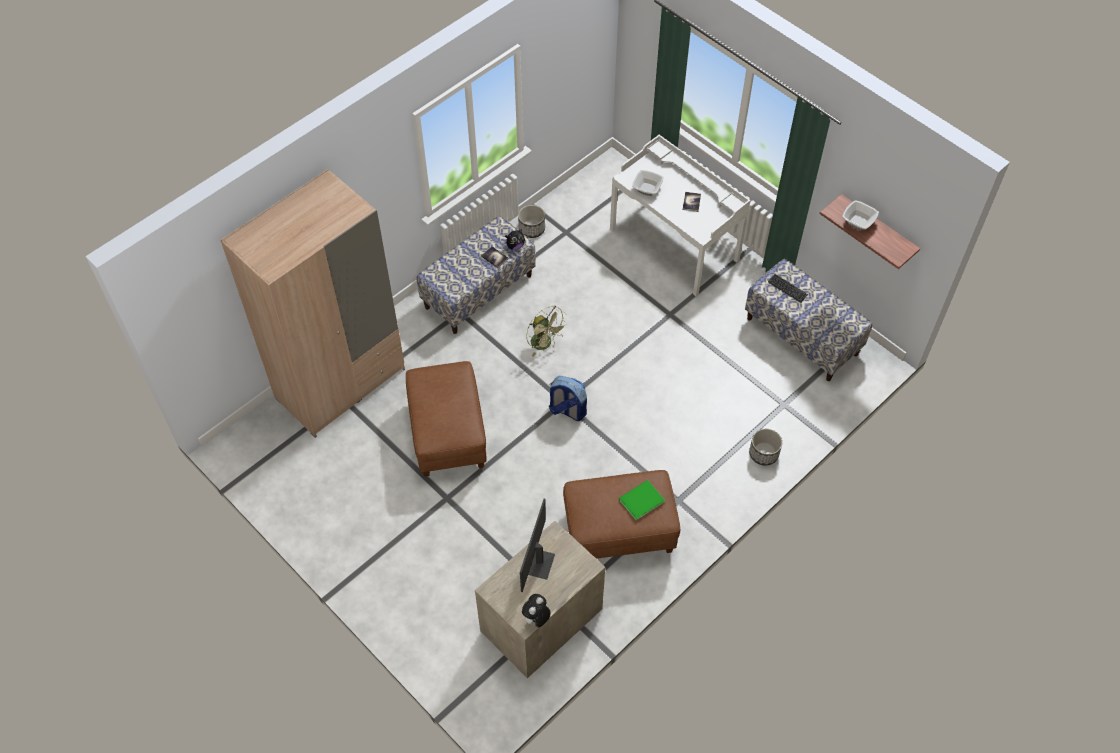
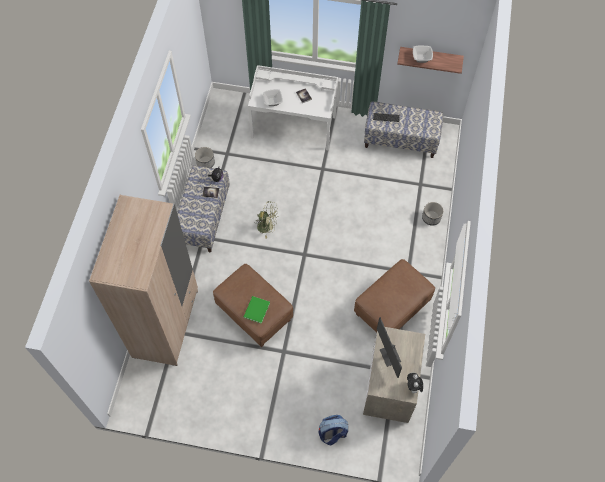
camera: 35 degrees left, 5 degrees up
backpack [549,376,587,421] -> backpack moved to [318,415,348,445]
green book [619,480,665,520] -> green book moved to [244,296,270,324]

